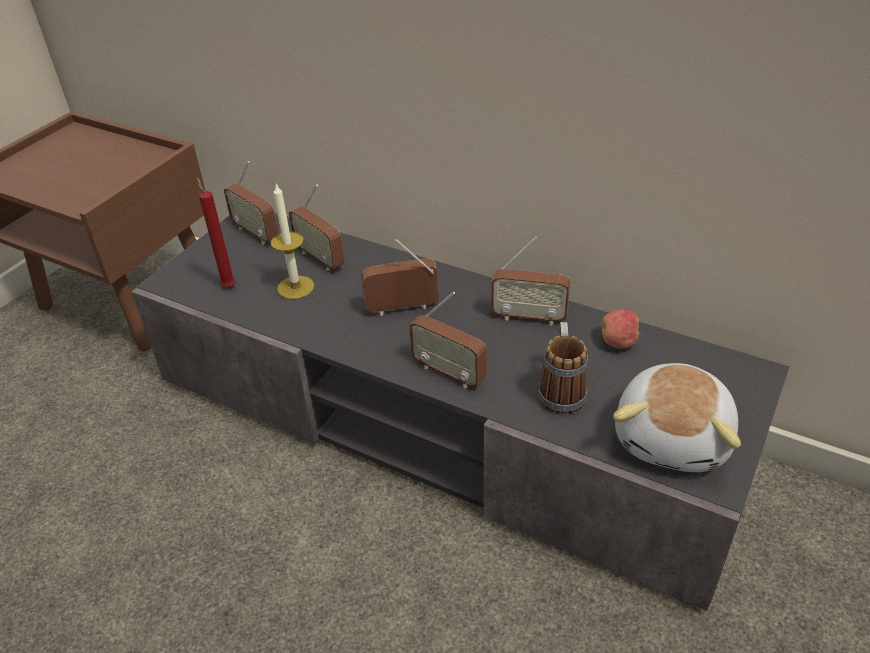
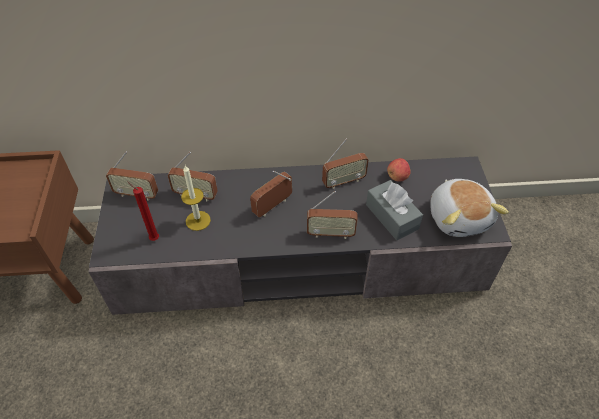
camera: 35 degrees left, 10 degrees up
mug [538,322,588,414] -> grey tissue box [366,180,423,240]

